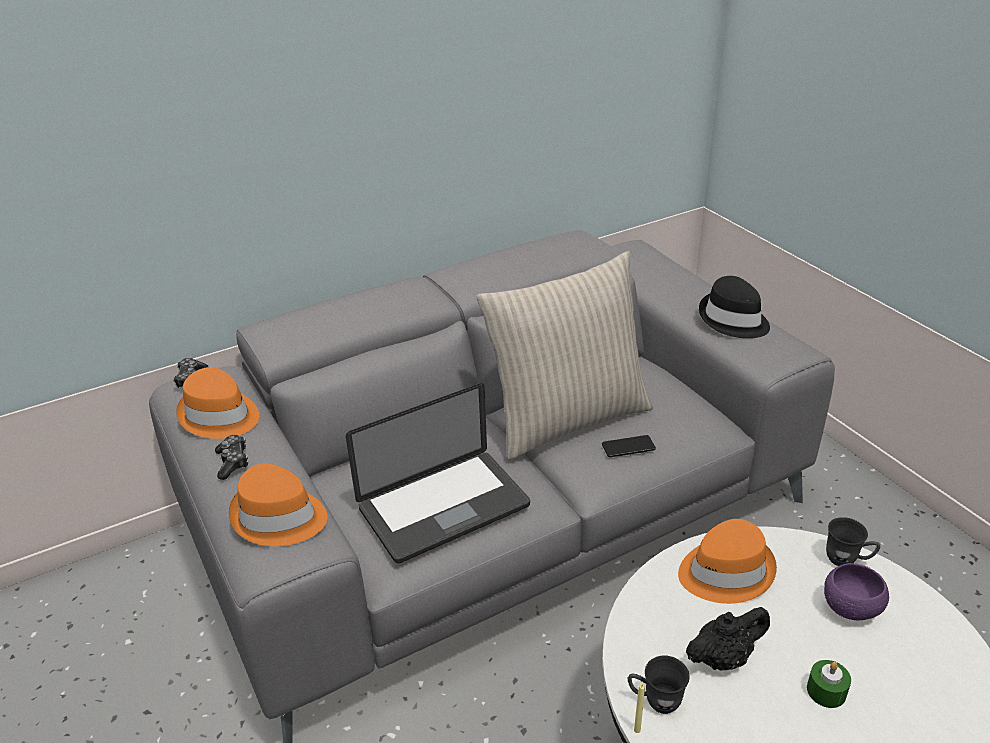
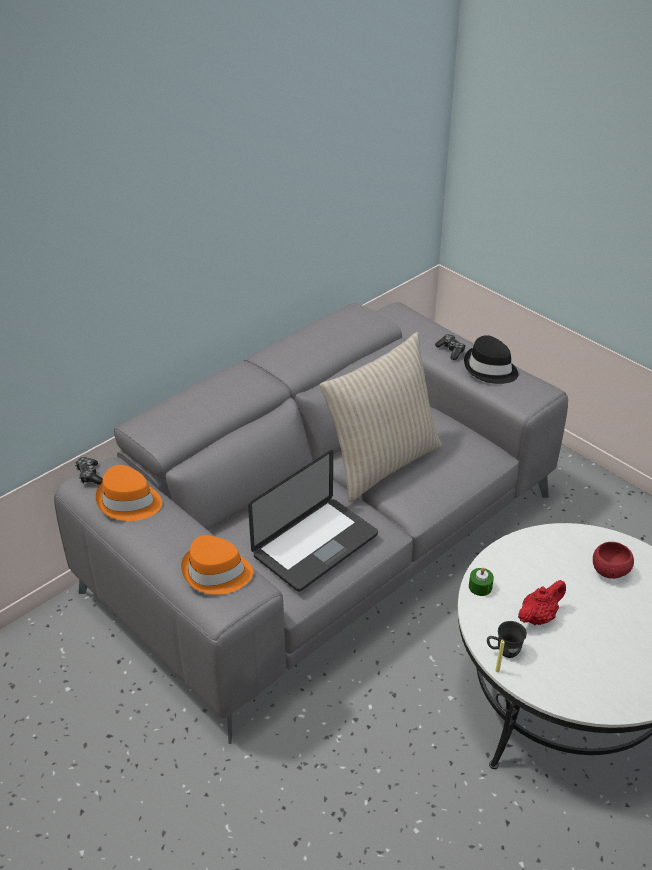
camera: 15 degrees left, 5 degrees up
game controller [215,435,248,480] -> game controller moved to [435,334,466,360]
phone [602,435,656,457] -> none
orange hat [678,519,777,604] -> none
black teapot [686,607,770,670] -> red teapot [518,580,566,625]
green candle [807,660,851,708] -> green candle moved to [469,568,494,596]
purple bowl [824,563,889,620] -> red bowl [593,542,634,579]
grey mug [826,517,881,566] -> none

